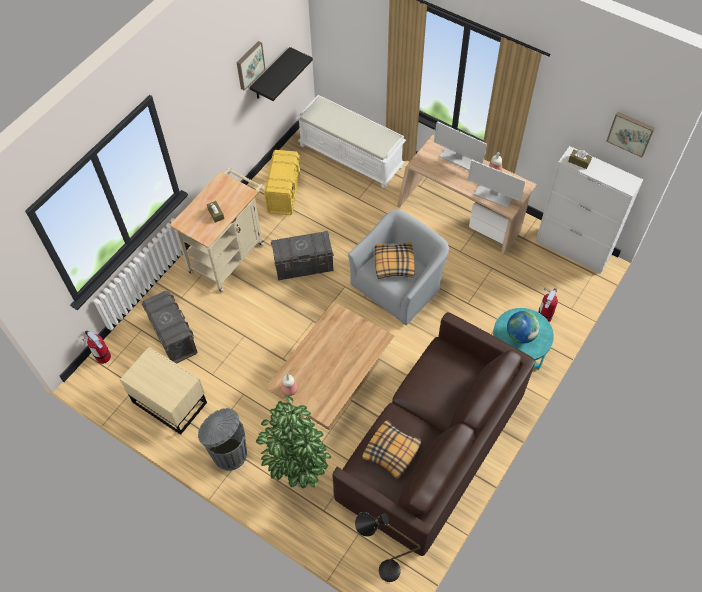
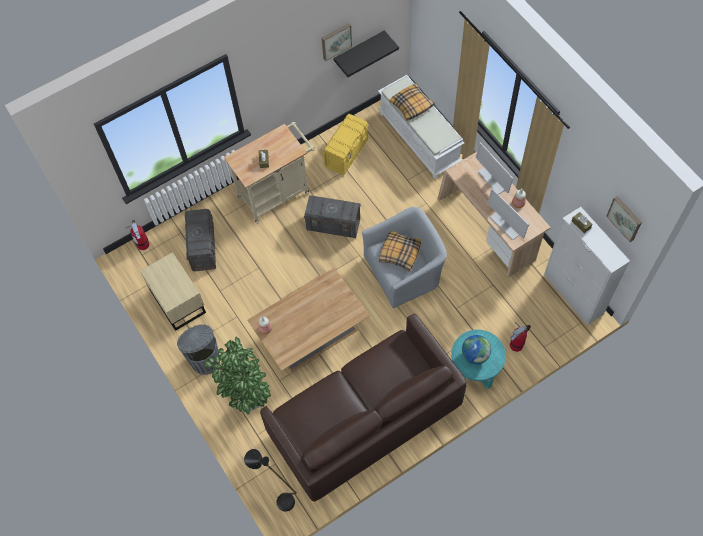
camera: 25 degrees right, 5 degrees up
pillow [362,420,422,479] -> pillow moved to [389,83,435,121]

